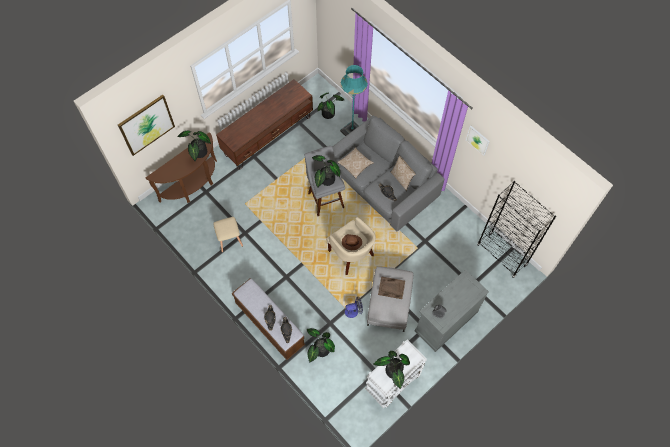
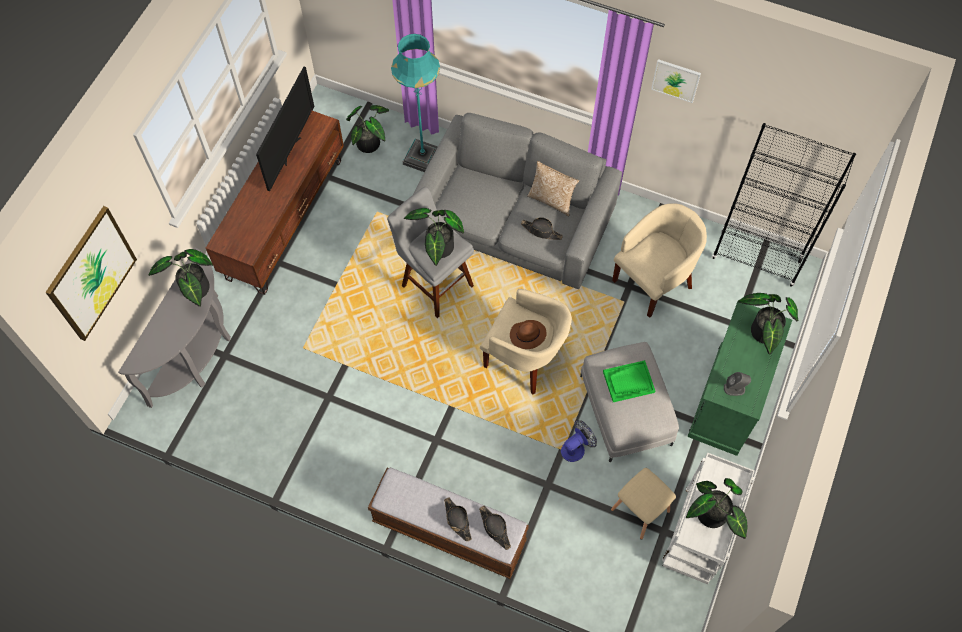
camera: 25 degrees left, 0 degrees up
brown console table [146,132,217,203] -> grey console table [118,248,231,408]
beige stool [213,217,243,253] -> beige stool moved to [611,468,676,540]
potted plant [307,328,335,362] -> potted plant moved to [738,293,798,355]
pillow [337,147,374,179] -> none
brown tray [378,276,405,299] -> green tray [603,360,655,402]
grey cabinet [415,270,489,352] -> green cabinet [687,301,792,456]
none -> television [256,67,314,191]
none -> beige armchair [612,203,707,318]

